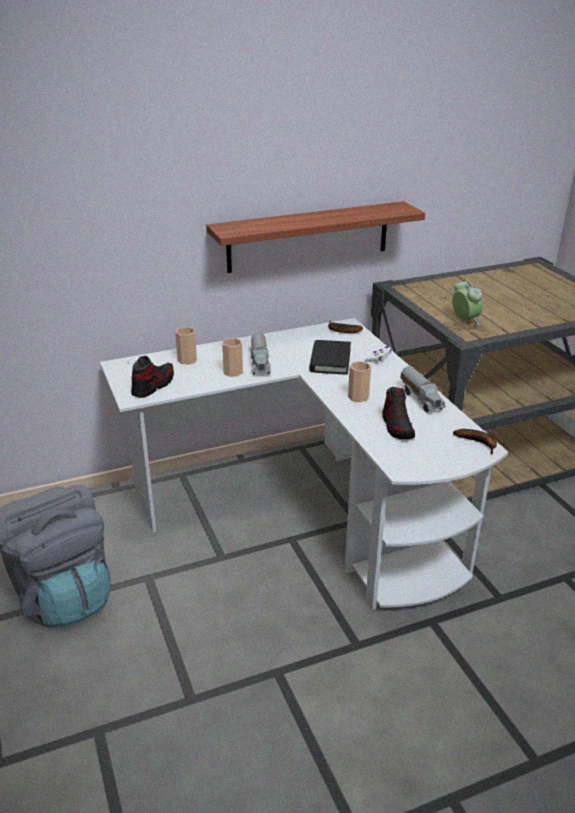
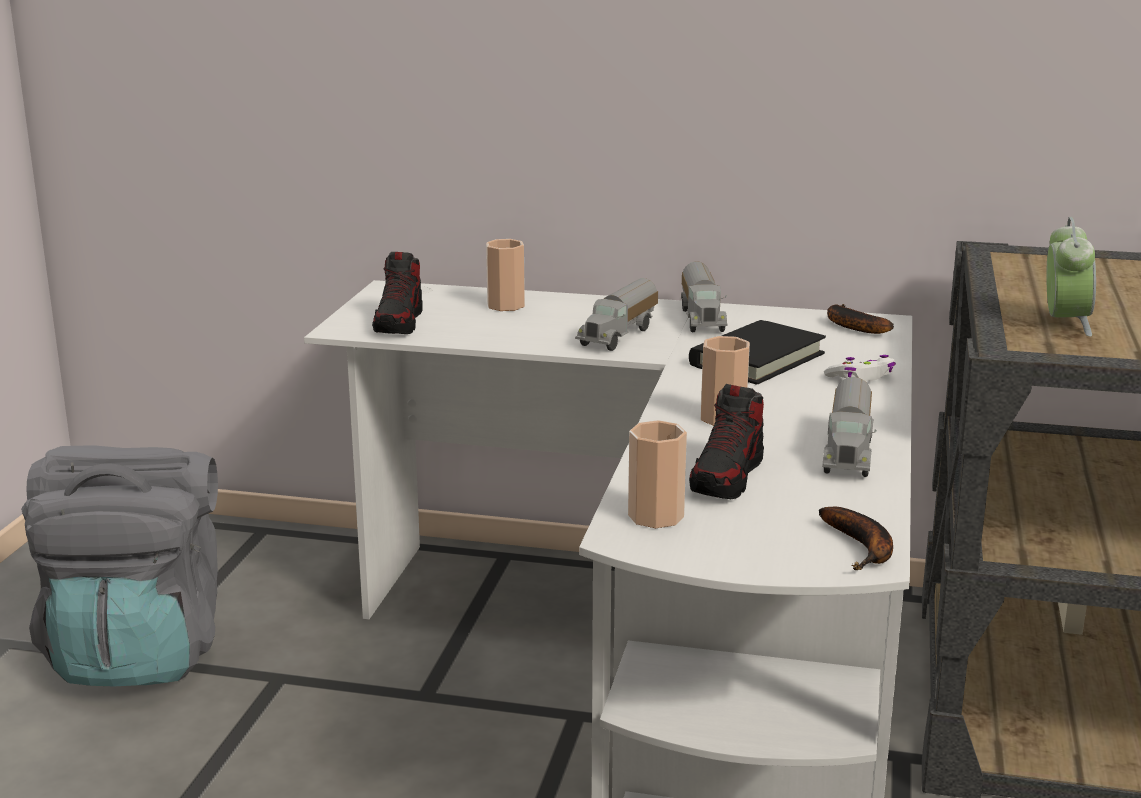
camera: 35 degrees right, 10 degrees down
shoe [131,356,174,398] -> shoe turned 120 degrees clockwise [372,252,423,334]
shelf [206,201,425,273] -> none
cup [222,338,243,377] -> cup moved to [628,420,687,528]
none -> toy truck [681,261,727,332]

